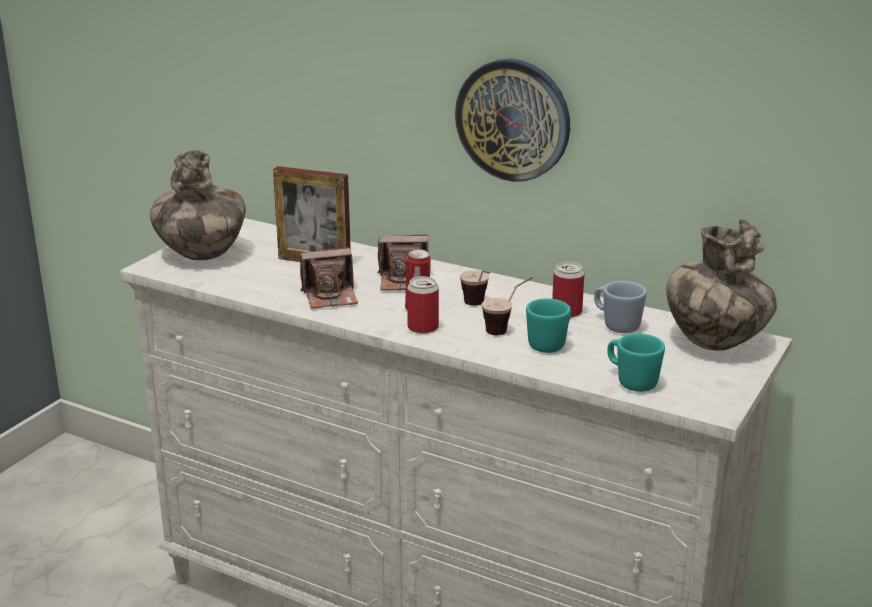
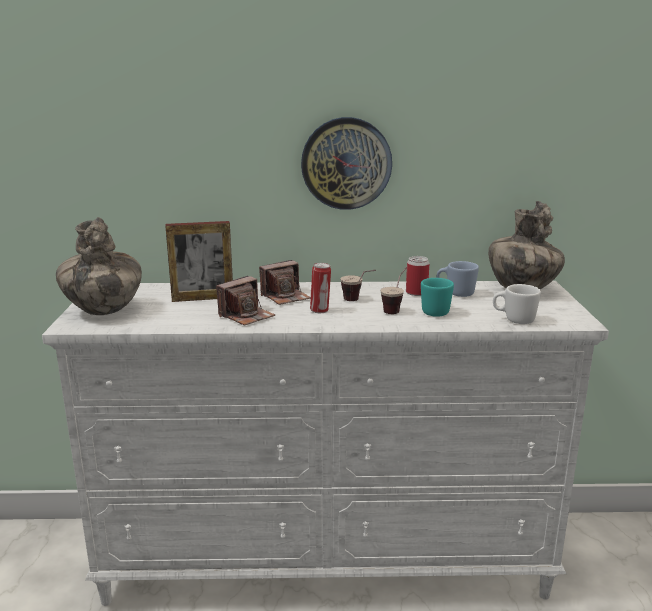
camera: 30 degrees left, 5 degrees down
can [407,276,439,334] -> none
turquoise mug [607,333,665,392] -> white mug [493,284,541,324]

